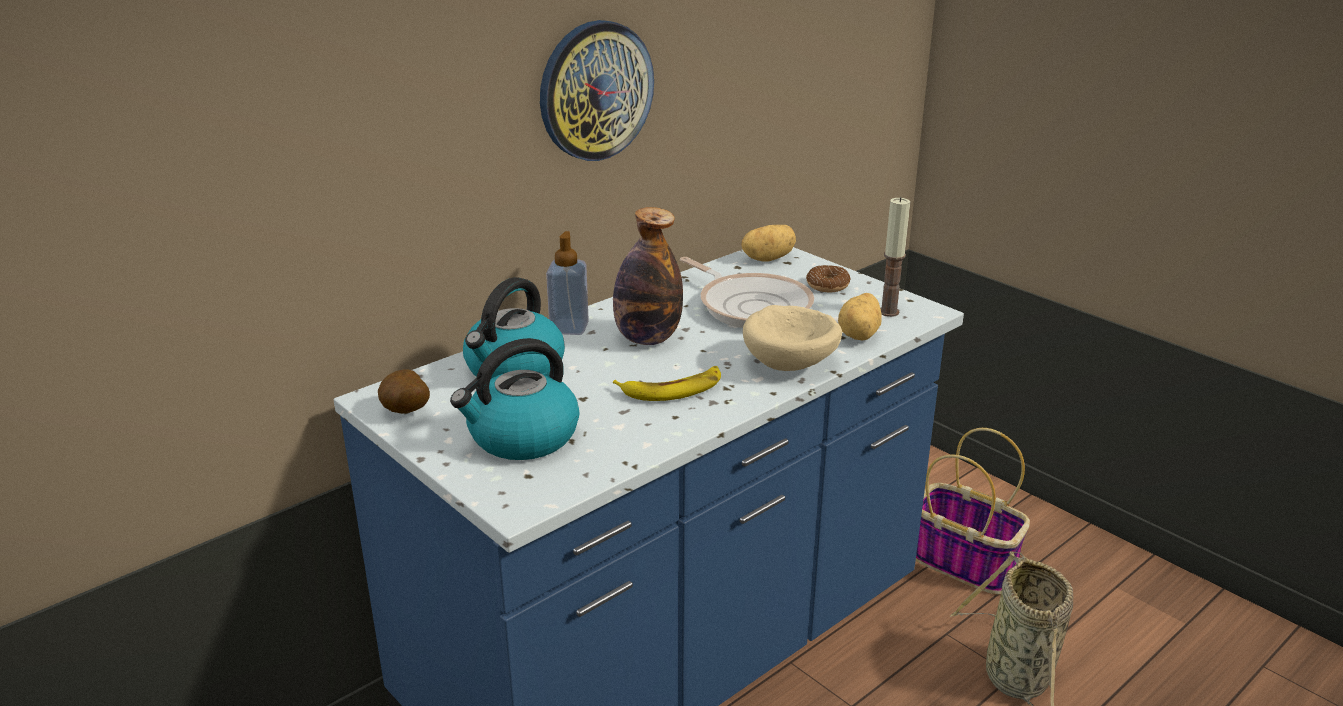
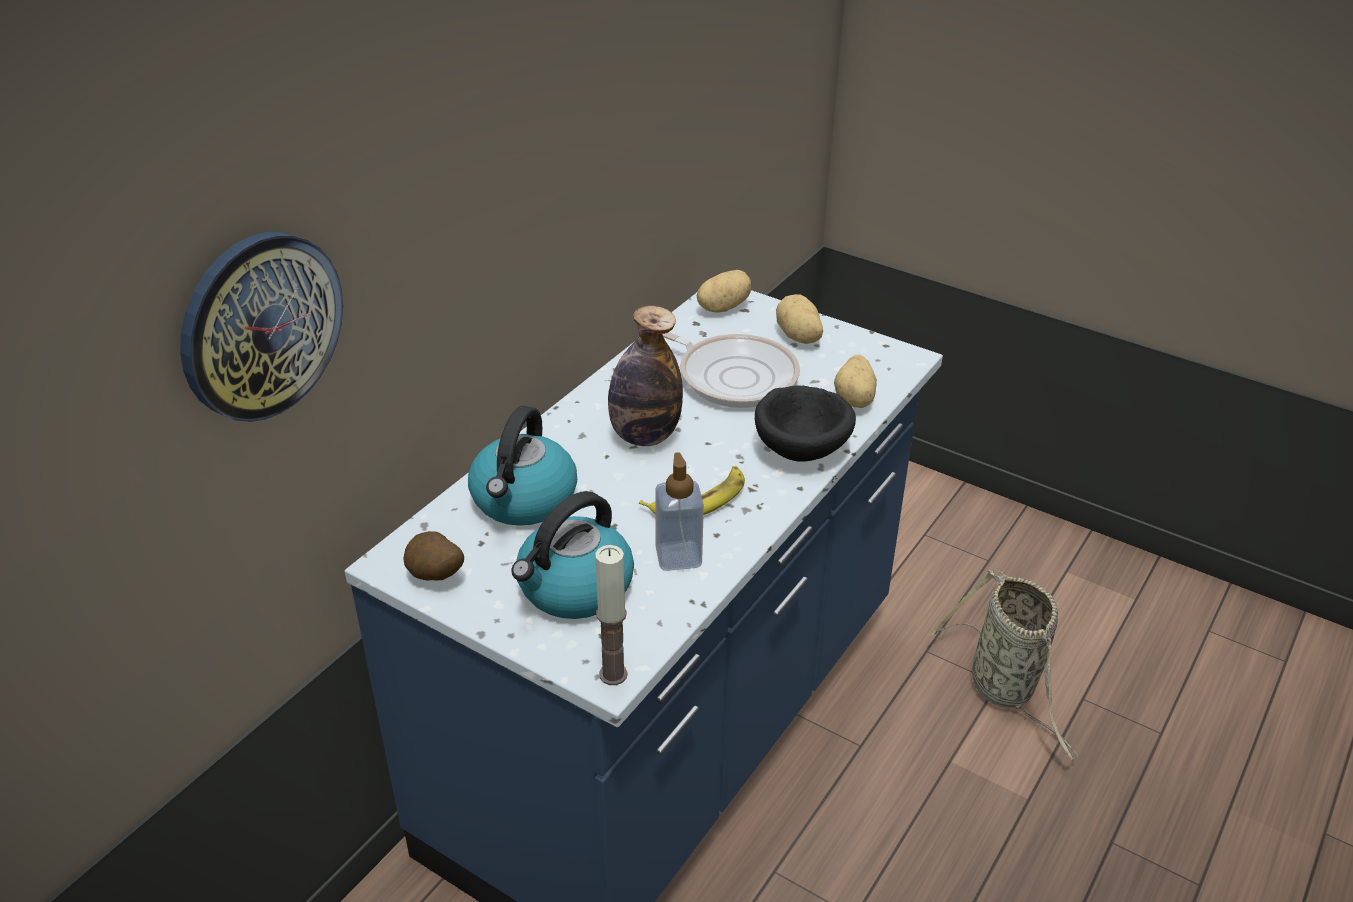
camera: 15 degrees left, 10 degrees up
wall clock [540,20,654,161] -> wall clock moved to [180,232,343,422]
soap dispenser [546,231,589,335] -> soap dispenser moved to [655,452,704,571]
beige bowl [743,305,842,371] -> black bowl [755,385,856,462]
donut [806,265,850,292] -> potato [776,294,823,344]
candle [880,197,910,317] -> candle moved to [595,545,628,685]
basket [916,428,1030,595] -> none

